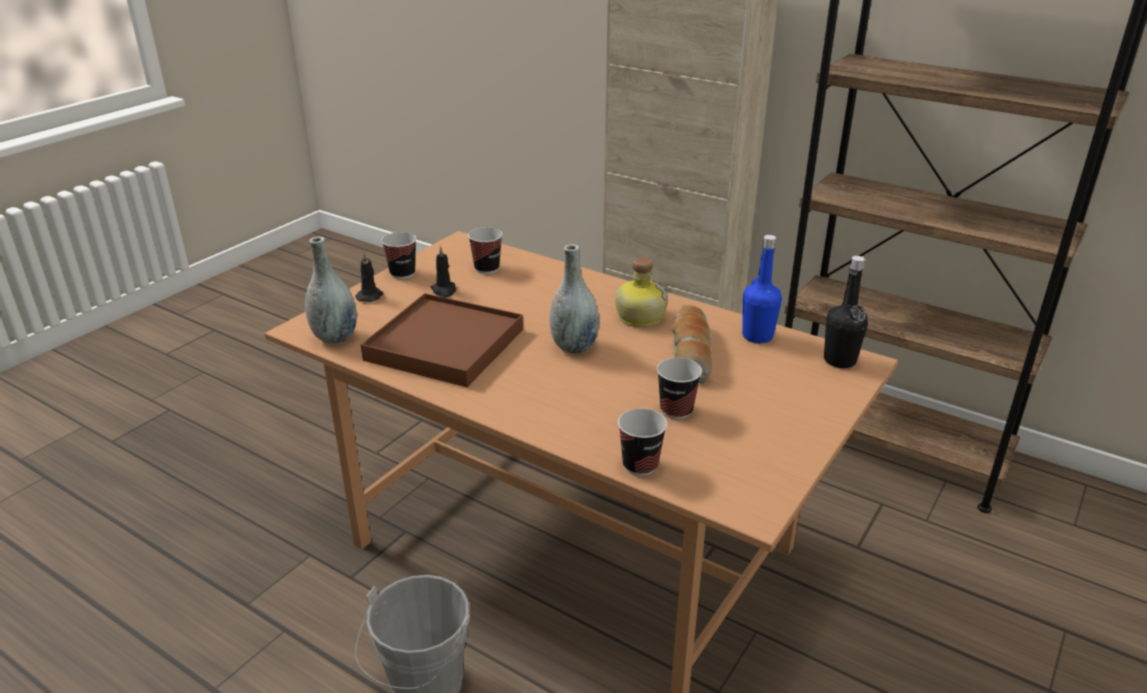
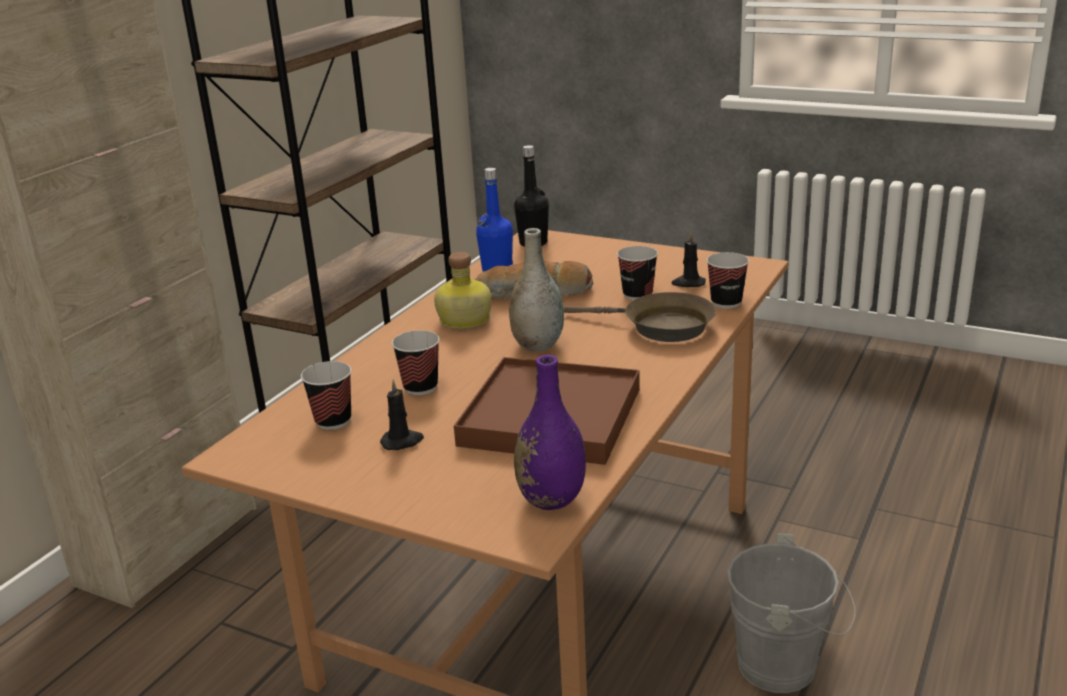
camera: 95 degrees left, 5 degrees down
grey vase [305,237,357,344] -> purple vase [514,355,586,510]
black candle [356,252,383,302] -> black candle moved to [672,232,706,287]
cup [381,232,417,279] -> cup moved to [392,330,440,395]
none -> brown frying pan [564,292,716,342]

